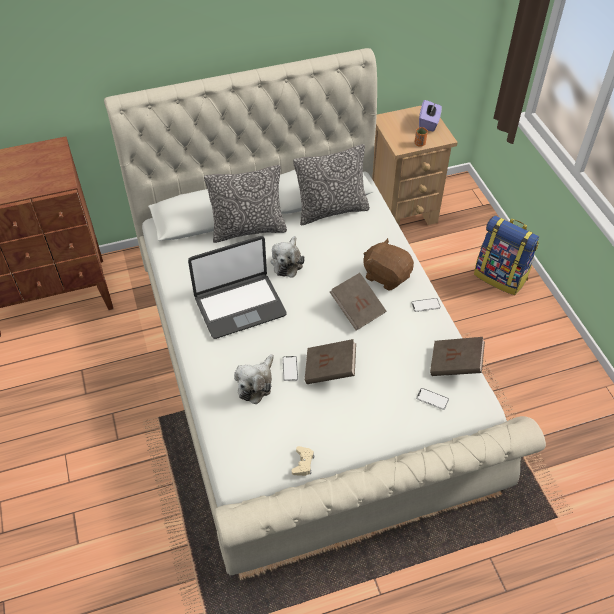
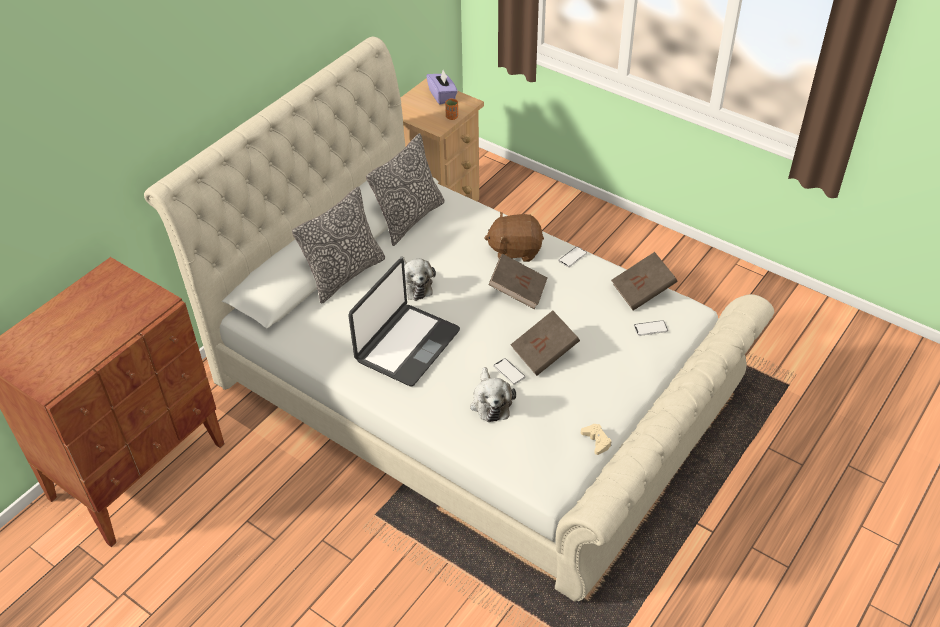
camera: 35 degrees left, 5 degrees down
backpack [474,215,539,295] -> none

